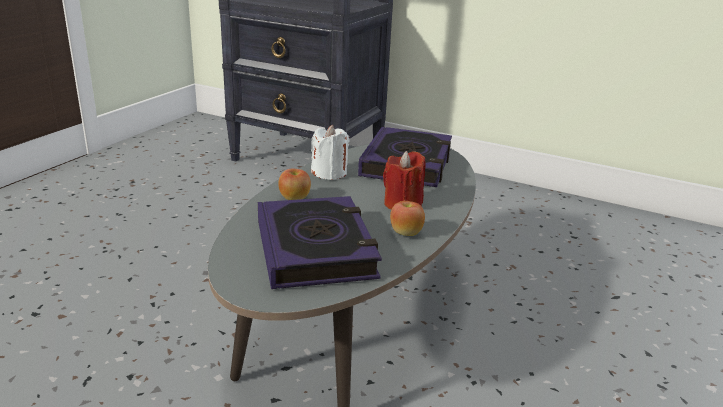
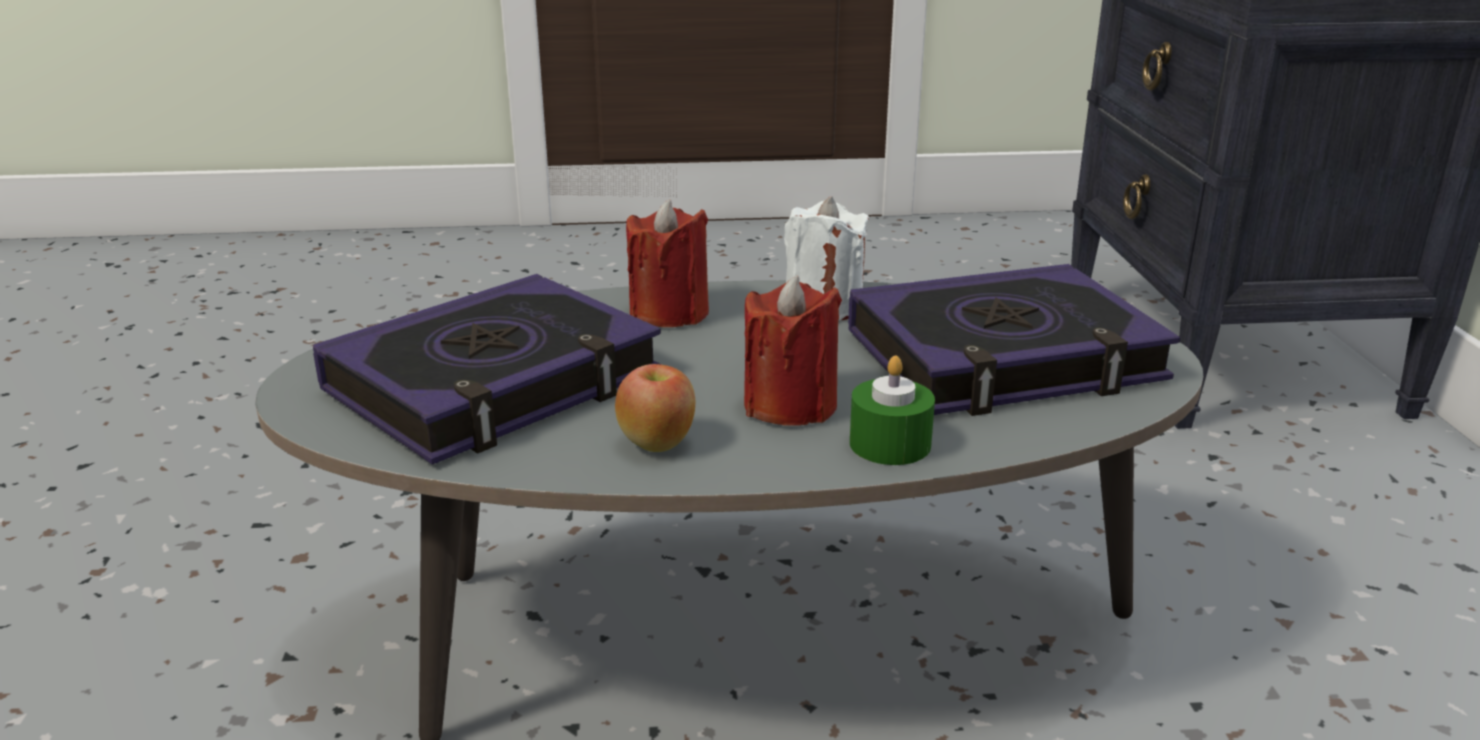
camera: 60 degrees right, 0 degrees up
apple [278,169,311,200] -> red candle [626,199,709,327]
none -> green candle [850,355,935,465]

